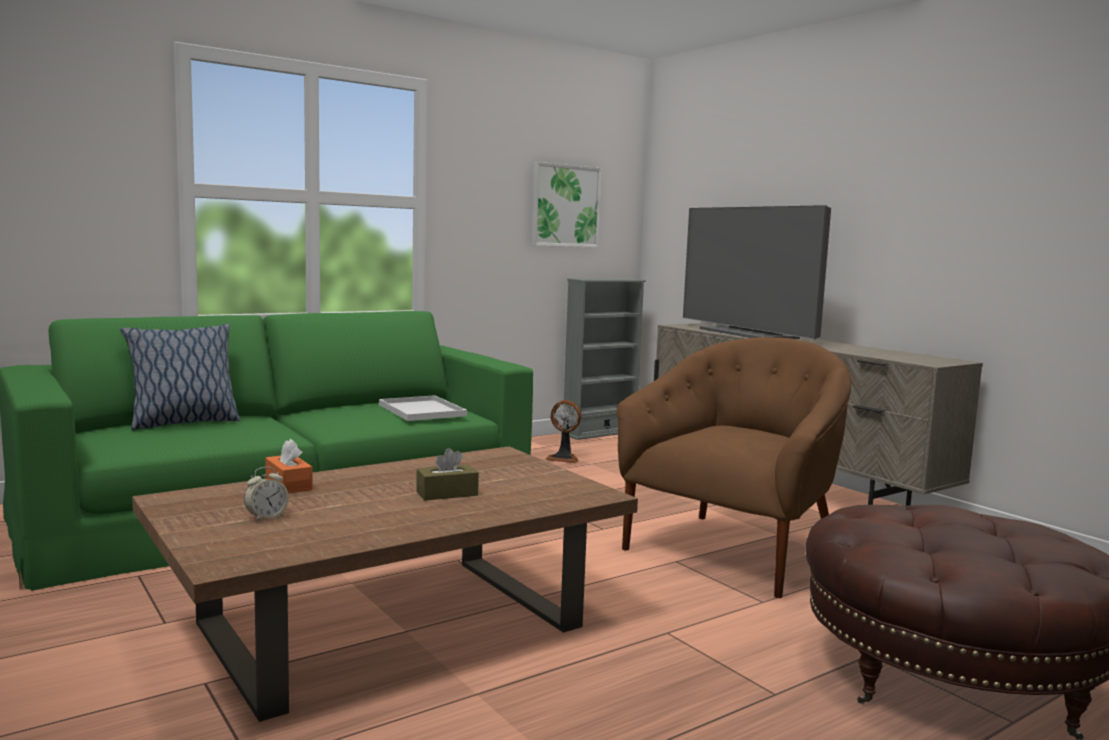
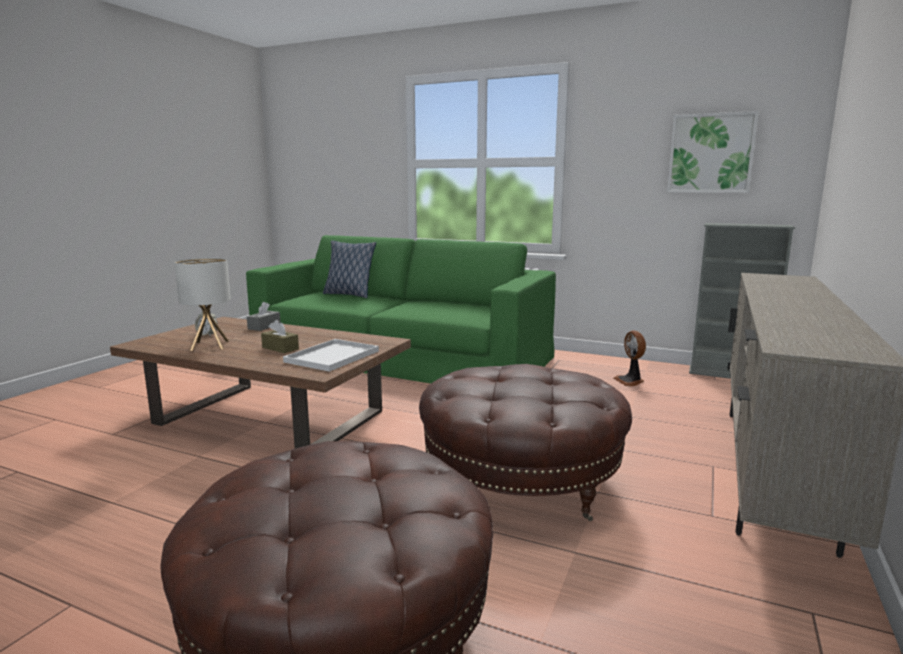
camera: 60 degrees right, 5 degrees up
orange tissue box [265,439,313,494] -> grey tissue box [247,302,281,331]
white tray [379,395,467,421] -> white tray moved to [283,339,379,372]
brown armchair [617,337,851,598] -> brown ottoman [419,364,632,521]
television [683,205,831,339] -> none
none -> table lamp [174,258,231,351]

